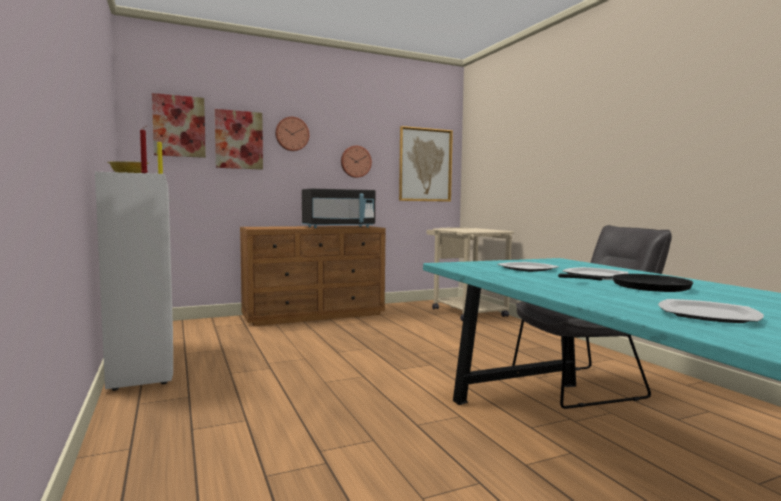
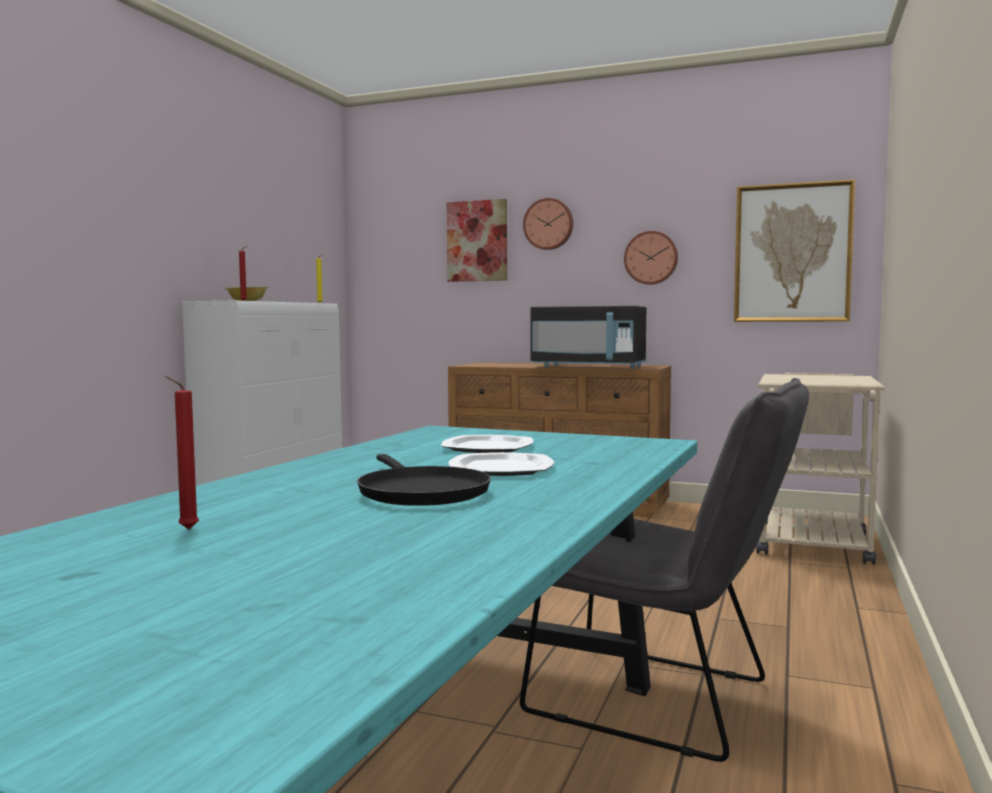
camera: 45 degrees right, 0 degrees up
picture [152,93,206,158] -> none
plate [658,299,764,323] -> red candle [164,376,199,529]

